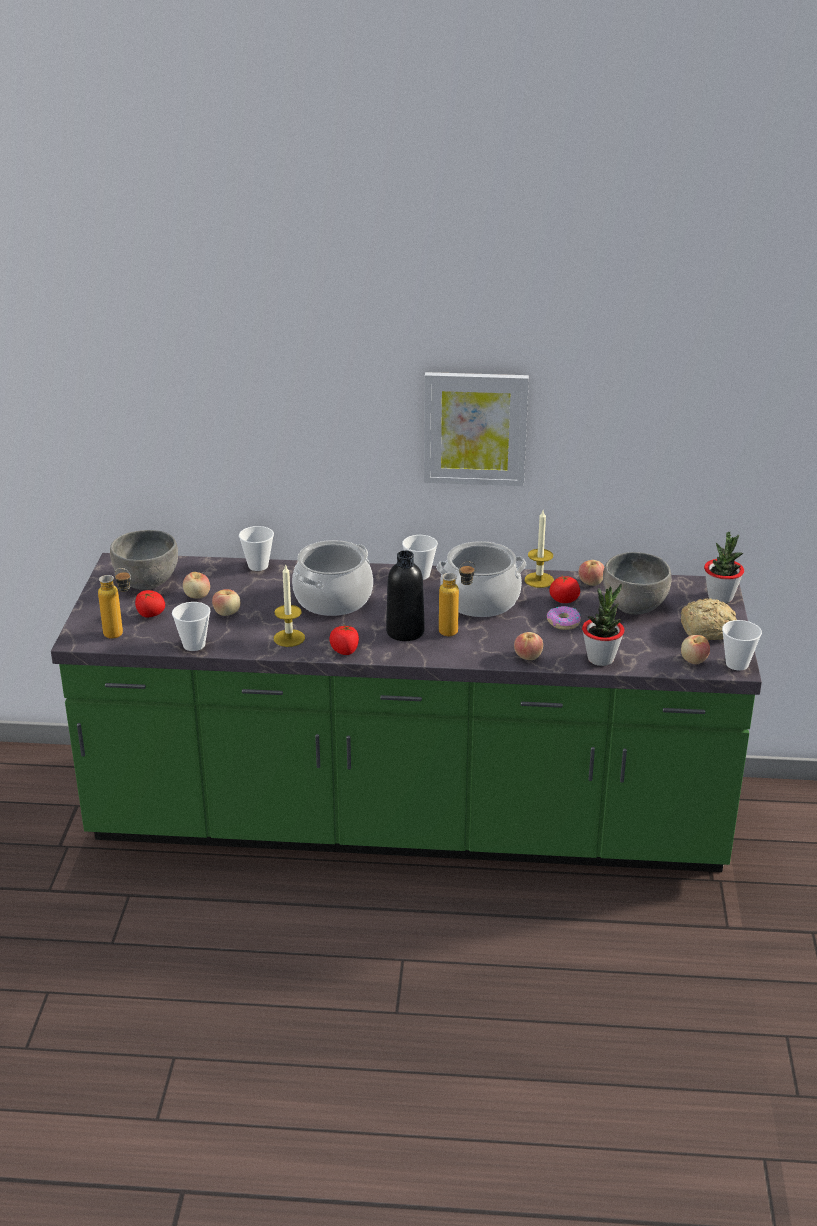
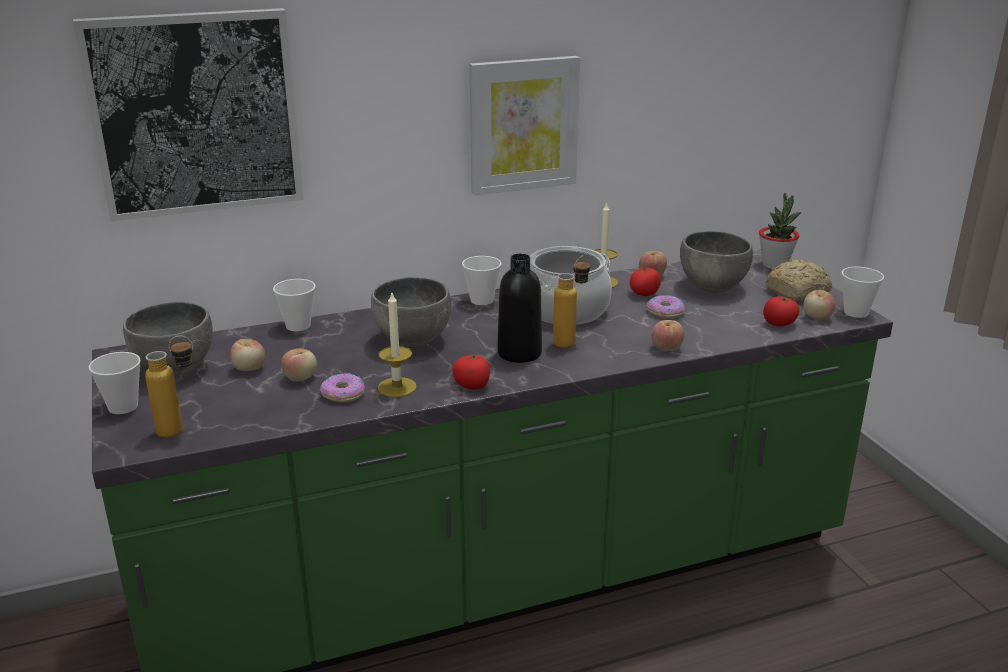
camera: 25 degrees left, 5 degrees down
tomato [135,590,165,618] -> tomato moved to [763,297,799,326]
cup [172,602,210,651] -> cup moved to [89,352,141,414]
cooking pot [292,540,373,616] -> grey bowl [371,277,451,347]
potted plant [582,584,625,666] -> none
none -> picture [73,8,304,222]
none -> donut [320,373,365,402]

